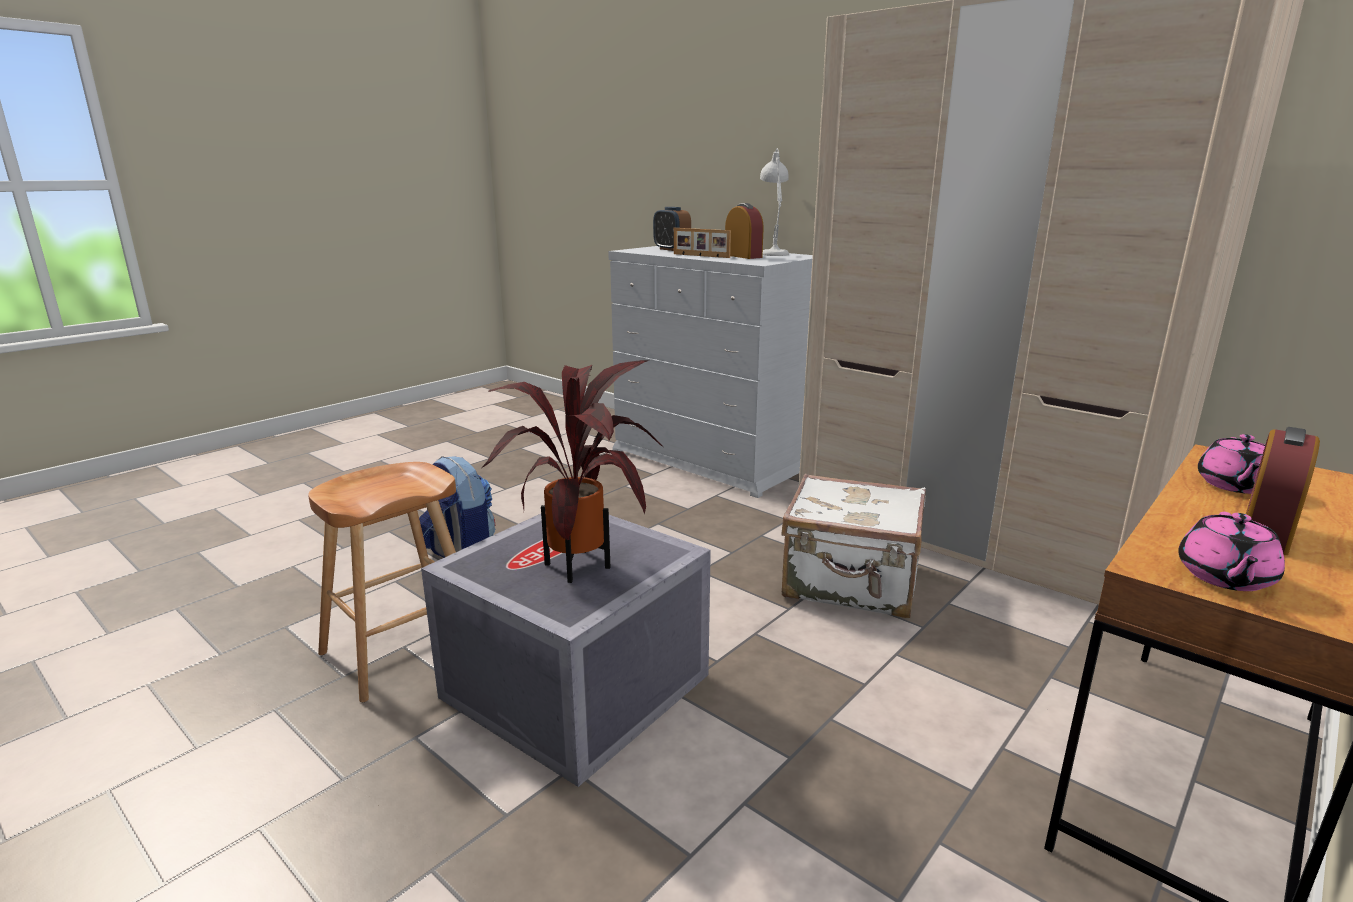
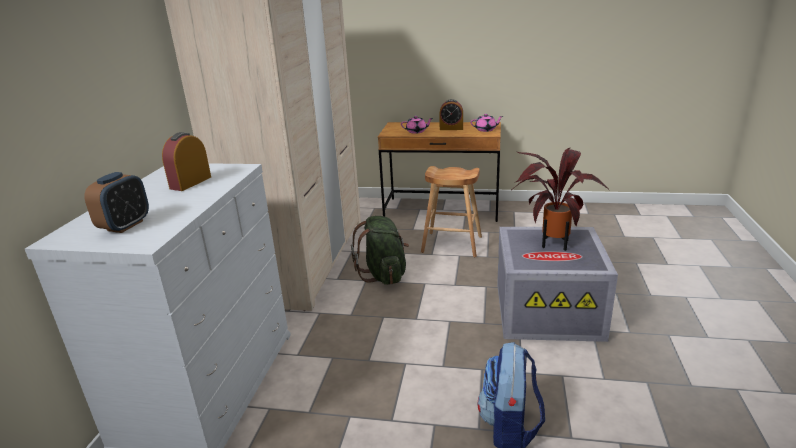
camera: 120 degrees left, 5 degrees up
brown stool [308,462,456,702] -> brown stool moved to [421,166,482,257]
picture frame [674,228,731,258] -> none
white table lamp [760,148,789,256] -> none
white suitcase [781,474,926,618] -> green backpack [351,216,409,285]

